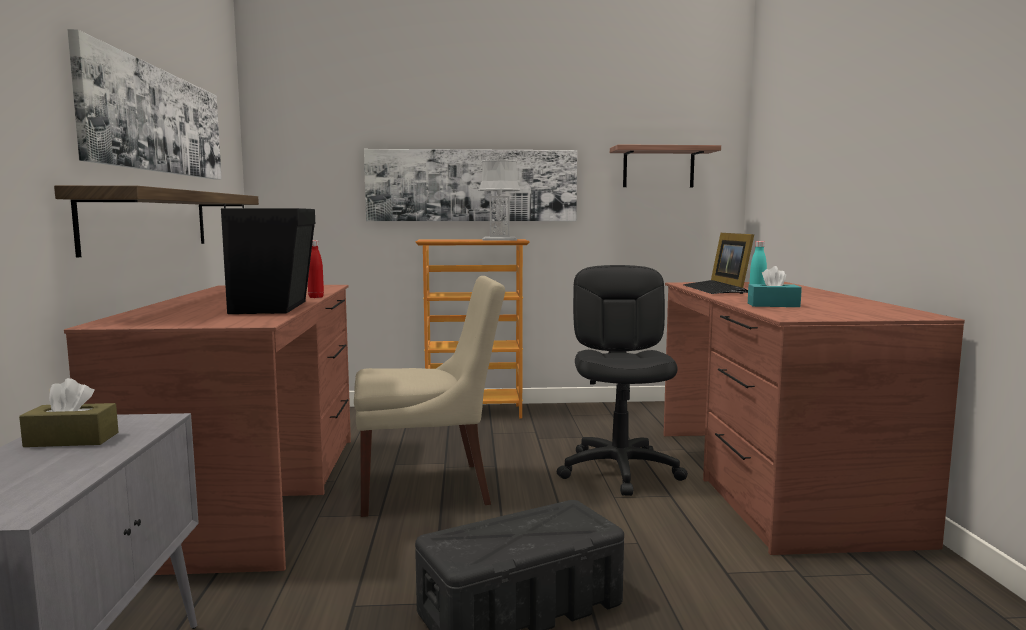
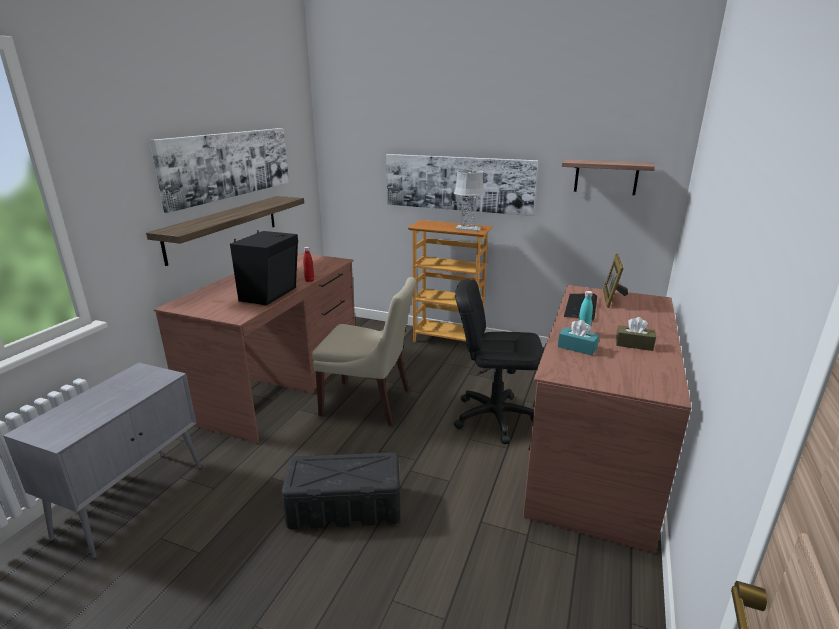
camera: 25 degrees right, 15 degrees up
brown tissue box [19,378,118,447] -> brown tissue box moved to [616,317,656,351]
black office chair [557,265,688,496] -> black office chair turned 105 degrees counterclockwise [454,279,543,444]

